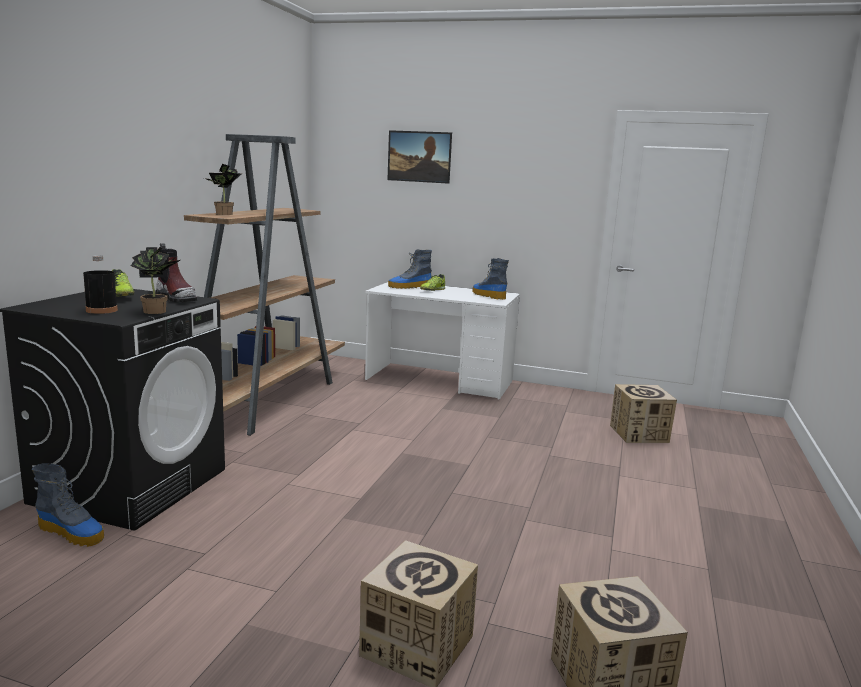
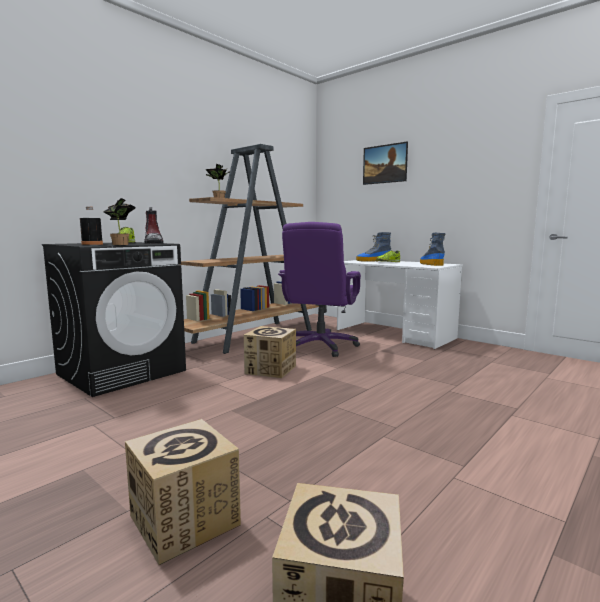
camera: 25 degrees right, 5 degrees down
boot [31,463,104,547] -> none
cardboard box [610,384,677,443] -> cardboard box moved to [244,326,296,378]
none -> purple office chair [278,222,361,357]

